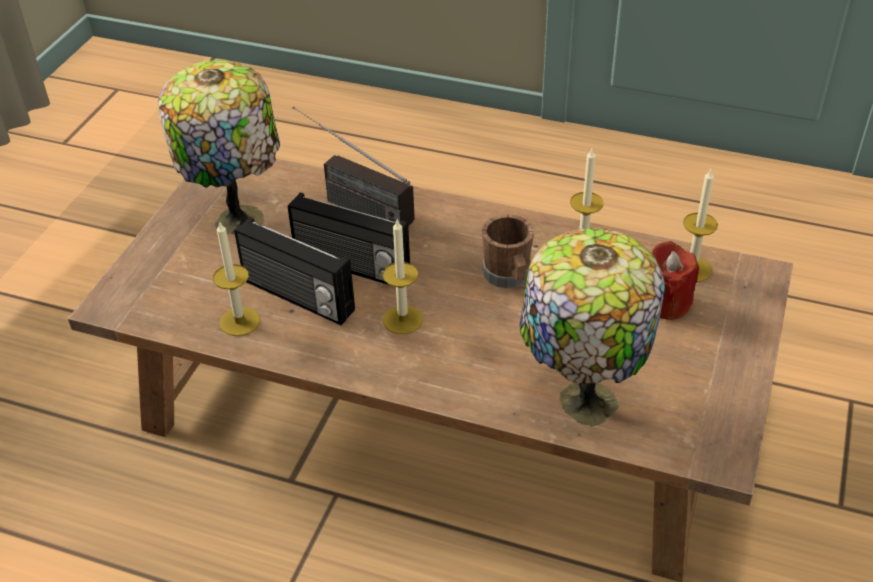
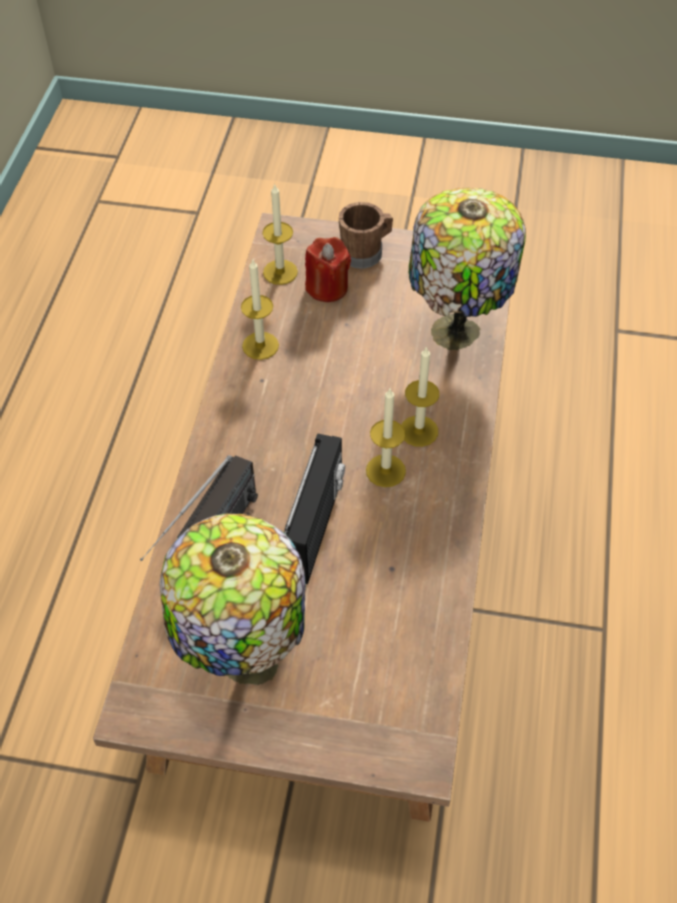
camera: 100 degrees left, 10 degrees up
candle [213,221,260,336] -> candle moved to [401,346,439,447]
radio [234,217,355,325] -> none
brown mug [482,214,534,288] -> brown mug moved to [339,202,393,269]

